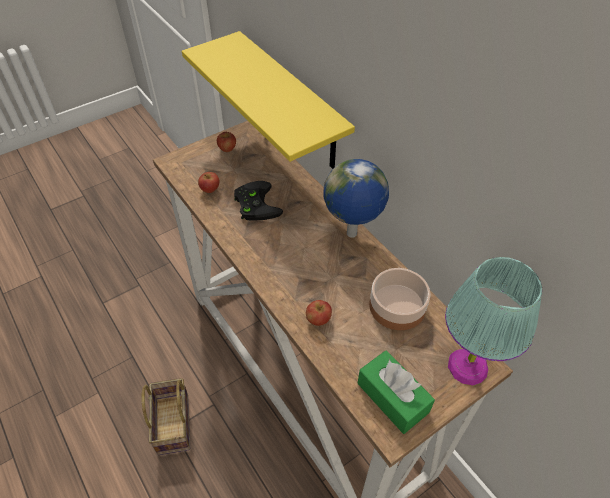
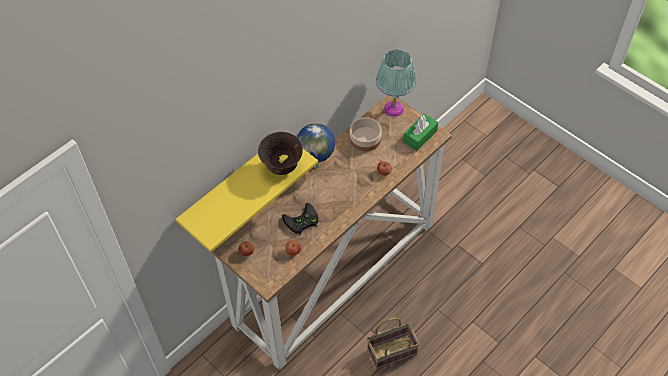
camera: 100 degrees left, 5 degrees up
none -> brown bowl [258,132,303,175]

